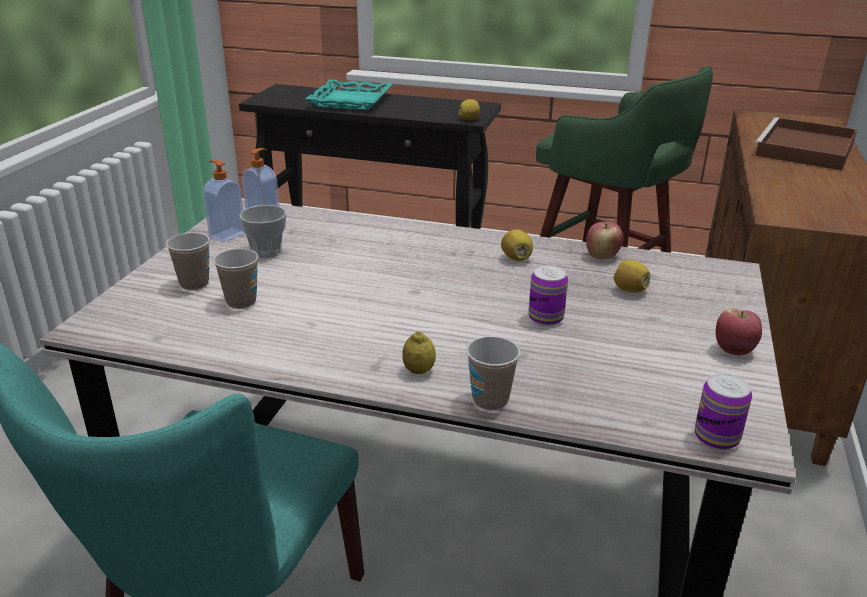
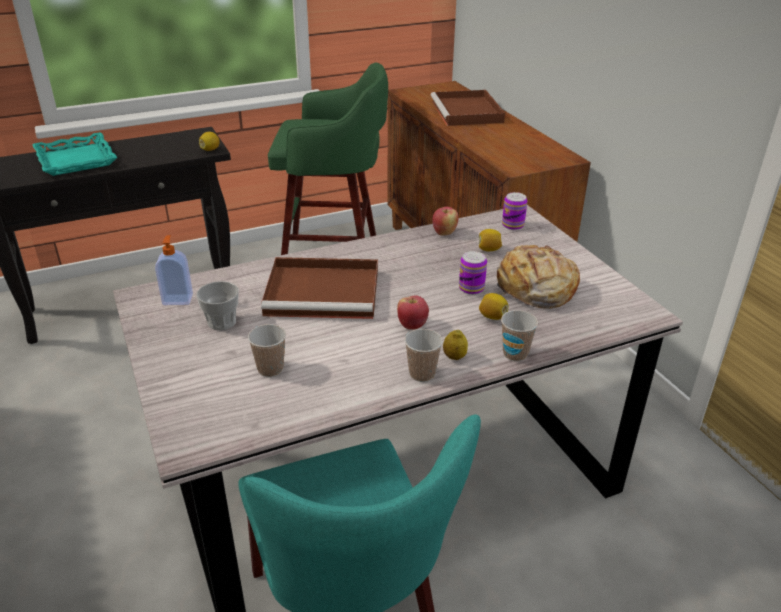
camera: 40 degrees left, 5 degrees up
cup [166,233,210,290] -> cup moved to [405,329,443,382]
soap dispenser [203,160,245,242] -> none
lemon [501,229,533,261] -> lemon moved to [479,293,508,320]
can [695,374,752,450] -> can moved to [502,192,527,230]
apple [716,308,762,355] -> apple moved to [397,295,429,330]
none -> brown tray [261,257,378,319]
none -> bread [497,245,580,309]

